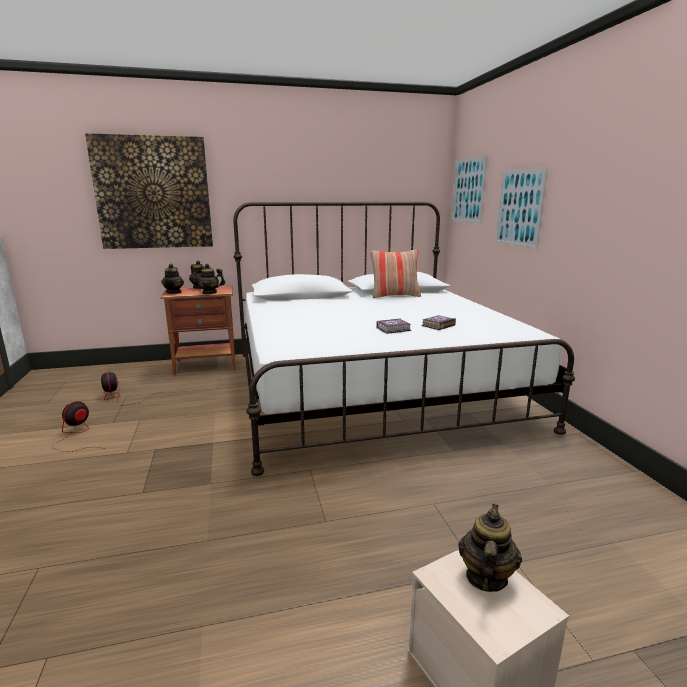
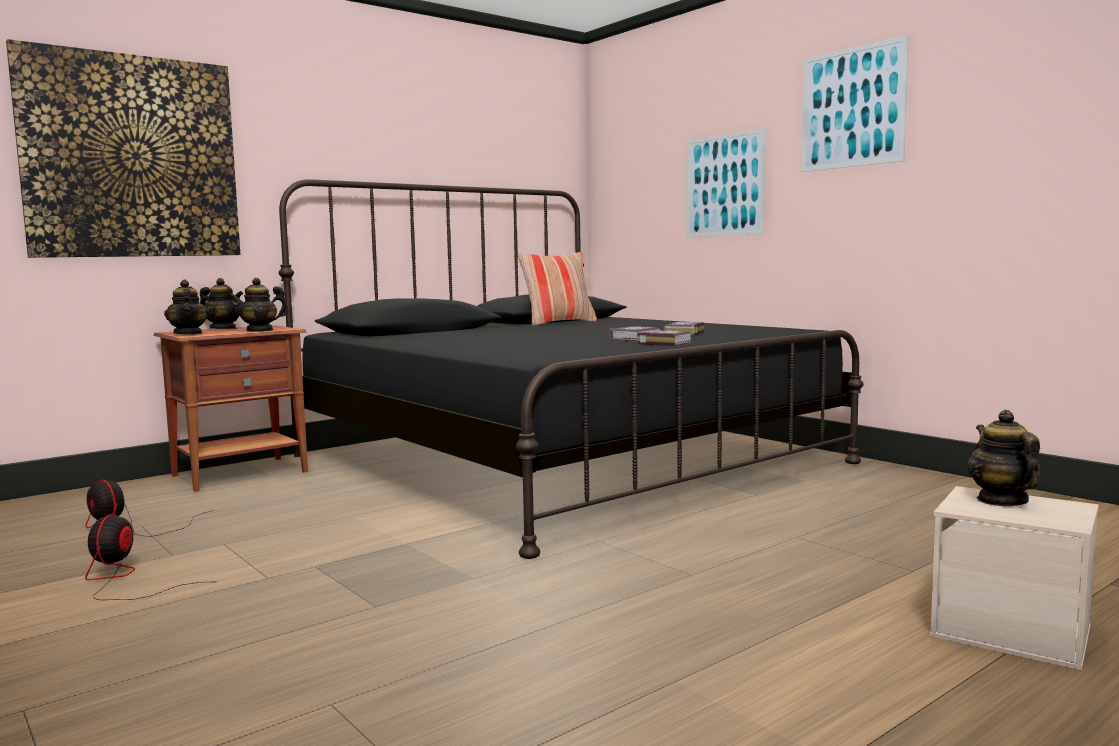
camera: 25 degrees left, 10 degrees down
white bed [233,202,575,476] -> black bed [279,179,864,559]
picture [452,155,487,223] -> picture moved to [801,35,909,172]
none -> book [637,330,693,346]

